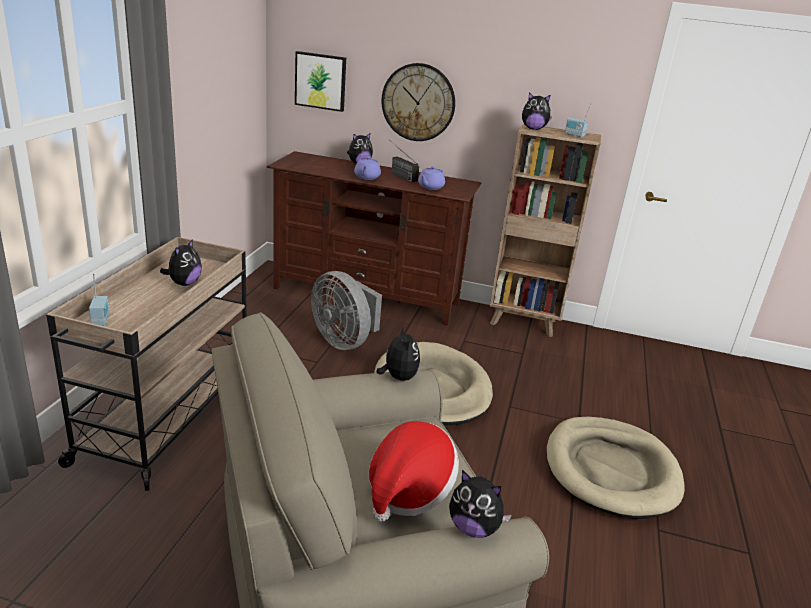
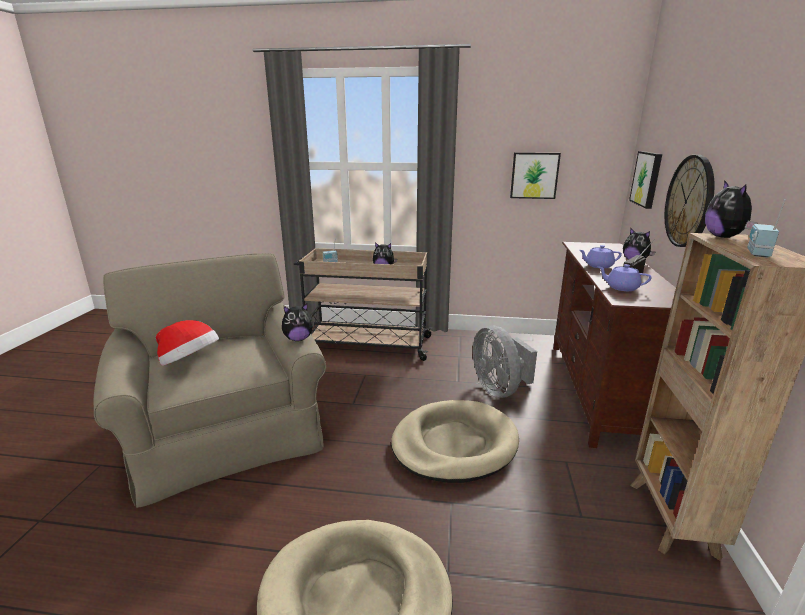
camera: 85 degrees right, 5 degrees down
grey fan [311,271,382,350] -> grey fan turned 60 degrees counterclockwise [473,326,537,398]
plush toy [449,470,512,538] -> none
none -> picture [510,152,561,199]

